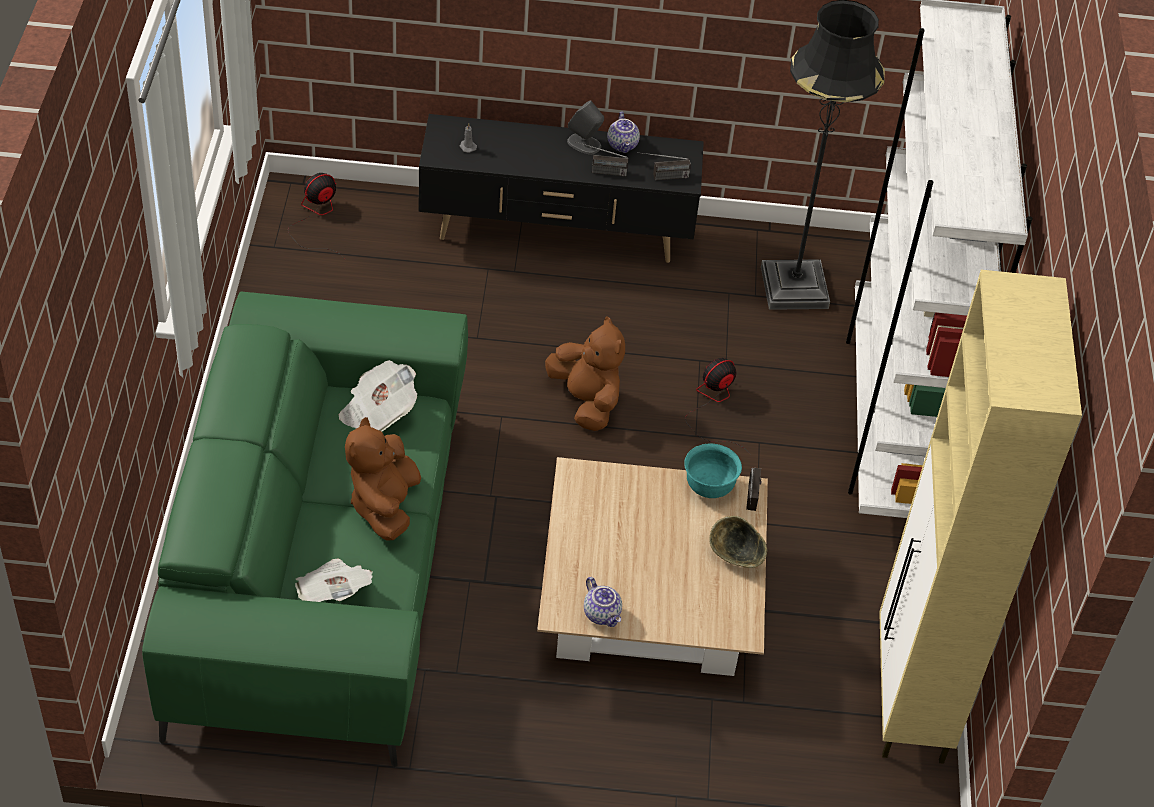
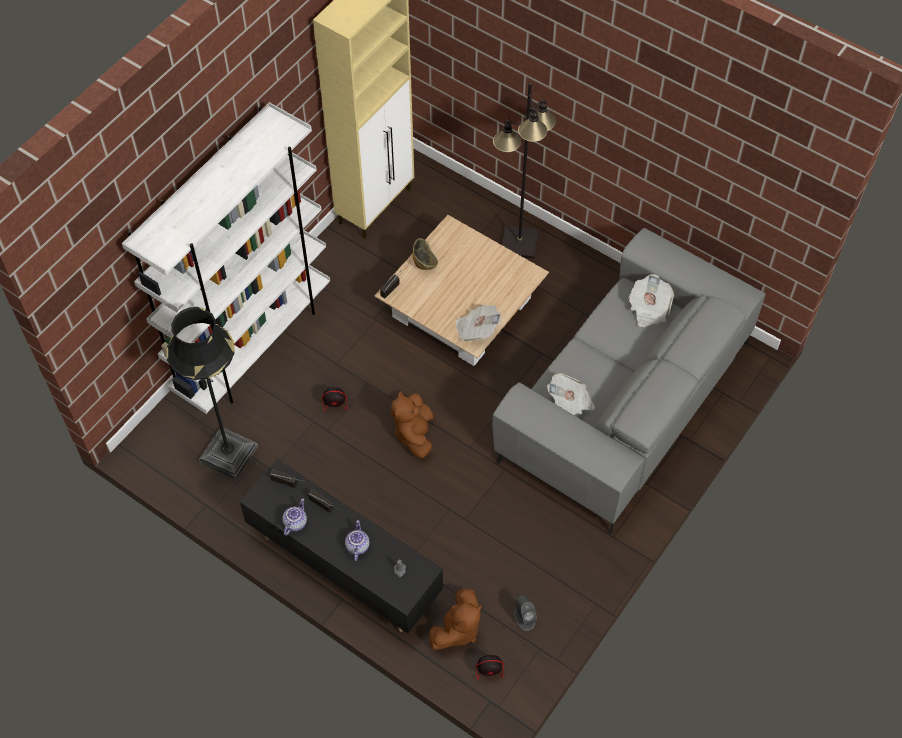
camera: 145 degrees left, 10 degrees up
green sofa [142,291,468,767] -> grey sofa [492,228,766,534]
brown plush toy [345,417,421,541] -> brown plush toy moved to [429,589,482,650]
grey speaker [567,100,604,154] -> grey speaker moved to [514,595,537,631]
teapot [584,577,622,627] -> teapot moved to [345,520,370,561]
turquoise bowl [684,443,742,498] -> none
none -> newspaper [455,305,501,342]
none -> black floor lamp [493,82,556,259]

